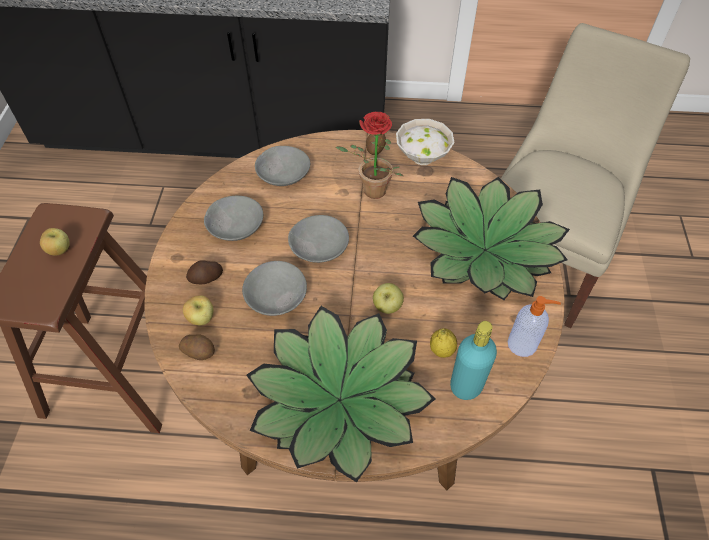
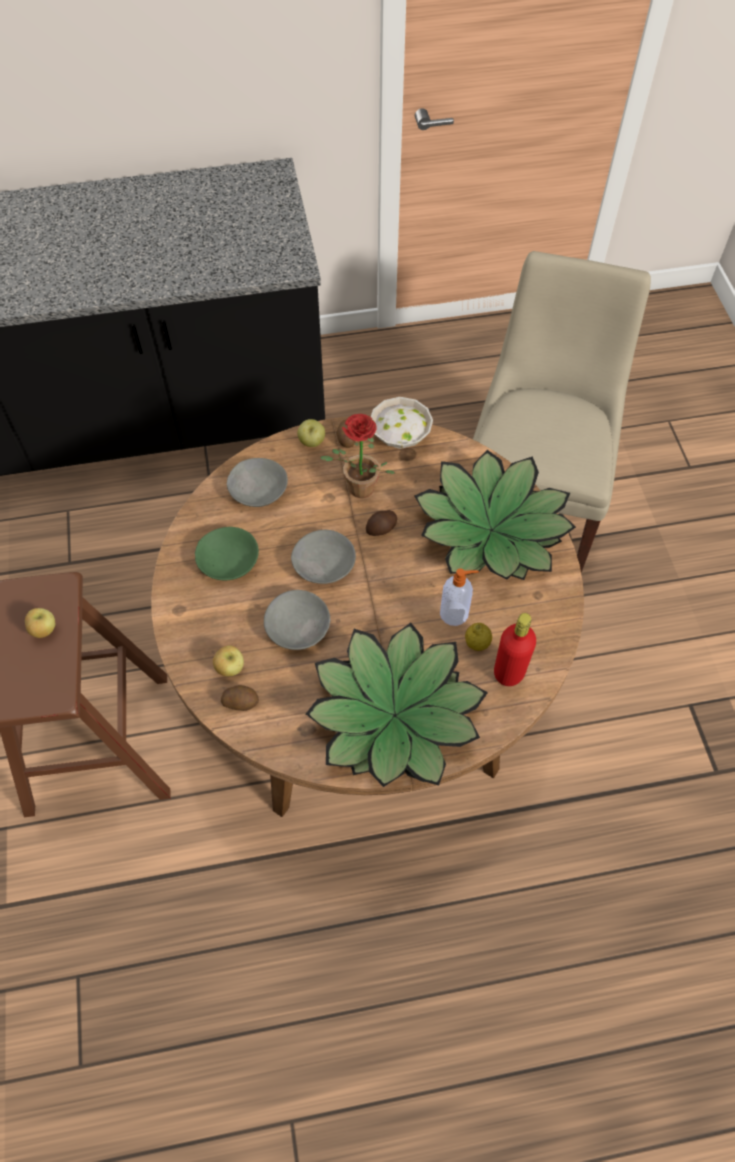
camera: 15 degrees left, 5 degrees up
potato [186,260,223,284] -> potato moved to [366,510,397,536]
grey bowl [204,196,263,241] -> green bowl [195,527,259,580]
apple [373,283,404,314] -> apple moved to [297,419,325,447]
turquoise bottle [450,321,497,400] -> red bottle [494,613,536,686]
soap dispenser [507,296,561,357] -> soap dispenser moved to [440,569,479,626]

